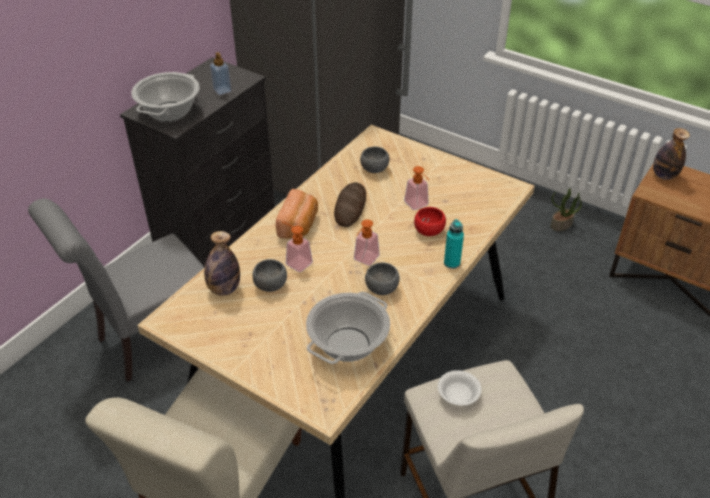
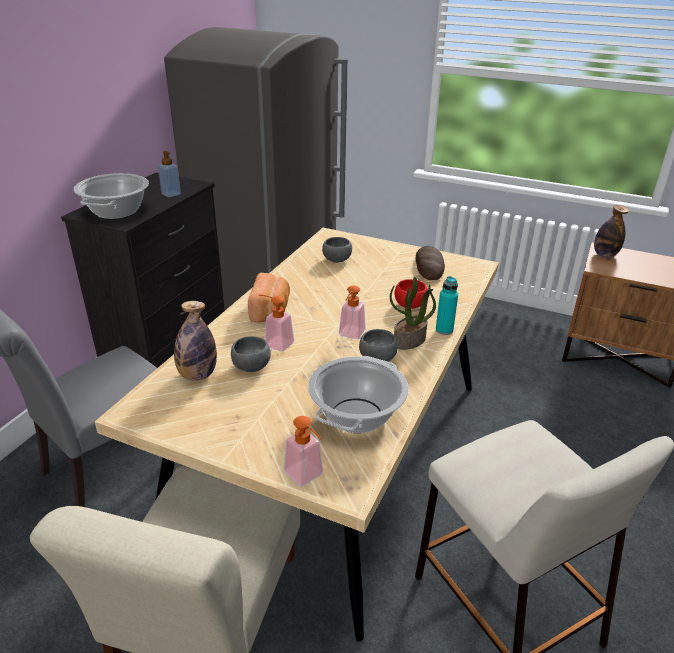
camera: 10 degrees left, 10 degrees down
bread [334,182,366,227] -> bread moved to [416,246,445,280]
soap dispenser [404,166,429,210] -> soap dispenser moved to [284,416,323,486]
white bowl [438,370,482,406] -> none
potted plant [551,188,582,231] -> potted plant moved to [390,277,436,350]

